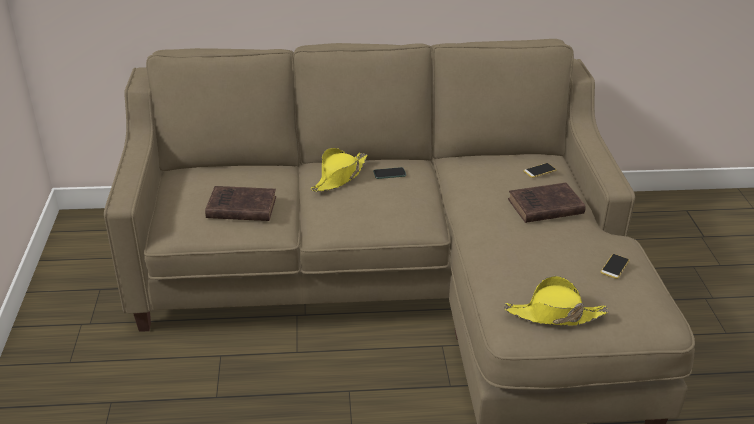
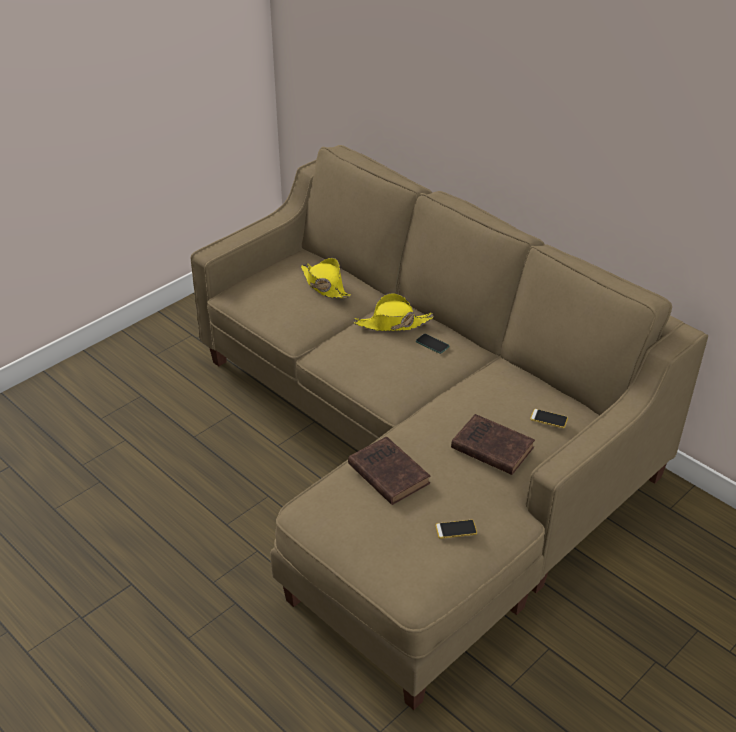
camera: 50 degrees right, 5 degrees up
brown book [205,186,276,221] -> brown book moved to [348,437,430,505]
yellow hat [504,276,608,325] -> yellow hat moved to [301,258,351,298]

